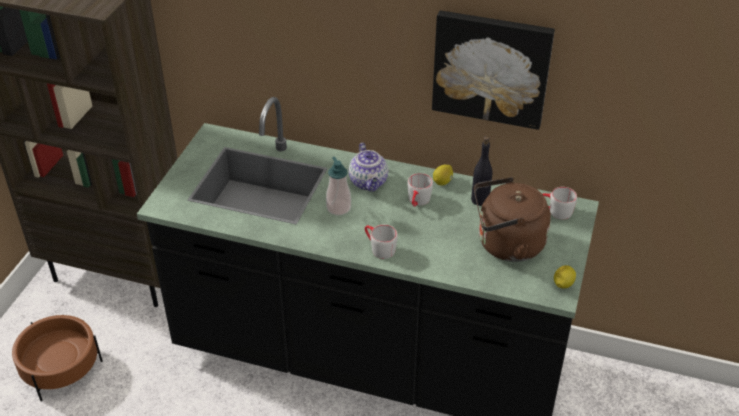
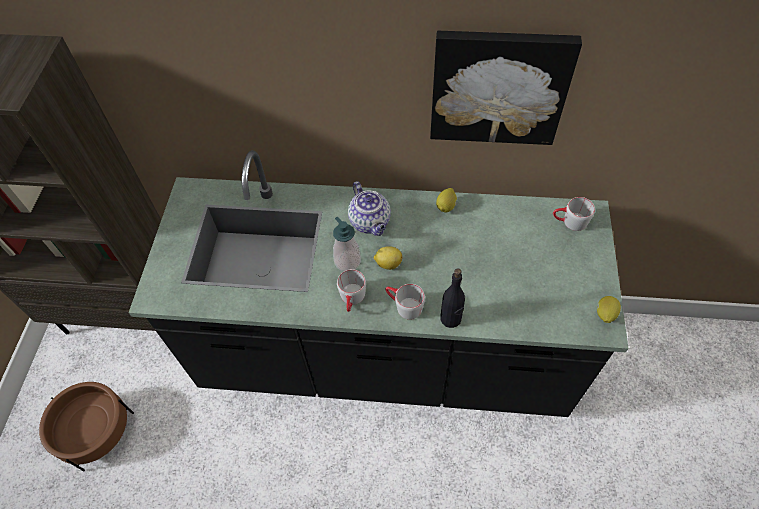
camera: 10 degrees left, 15 degrees up
grey mug [407,173,433,207] -> grey mug moved to [337,269,366,312]
black bottle [471,136,493,206] -> black bottle moved to [440,268,465,328]
brown kettle [474,177,551,262] -> none
none -> lemon [374,246,402,270]

